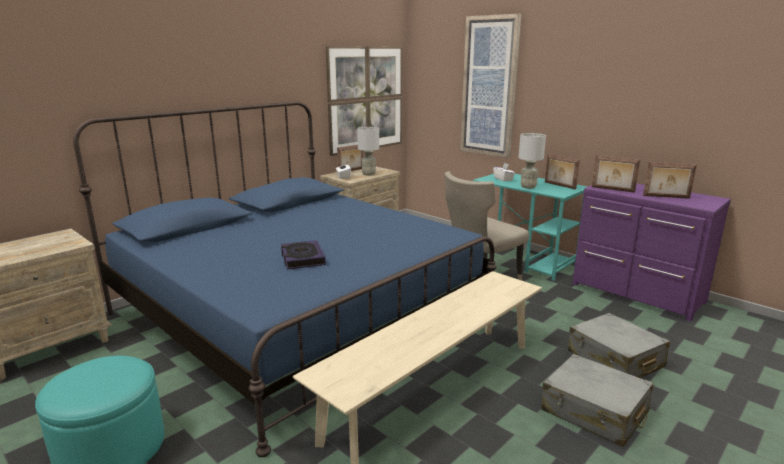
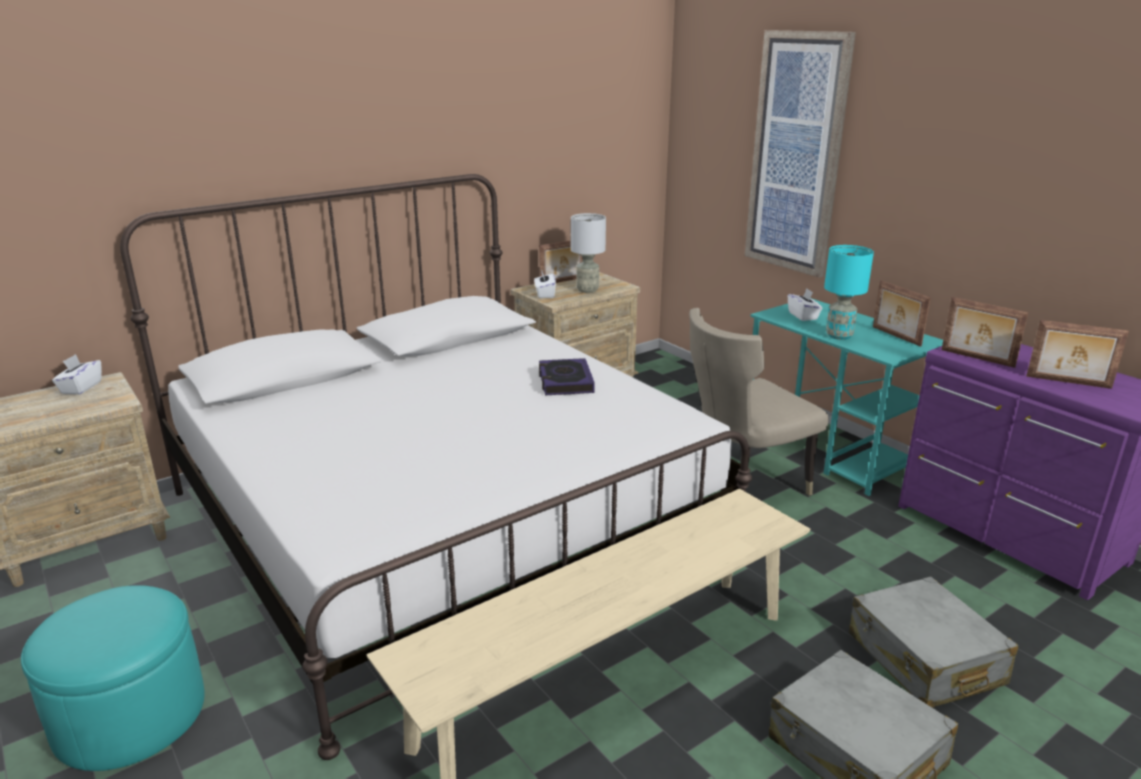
camera: 10 degrees right, 5 degrees up
blue bed [73,101,496,457] -> white bed [120,174,752,760]
book [281,240,326,269] -> book moved to [539,358,595,395]
picture [326,46,402,156] -> none
grey table lamp [518,133,546,189] -> turquoise table lamp [824,245,874,340]
none -> white tissue box [52,354,102,395]

